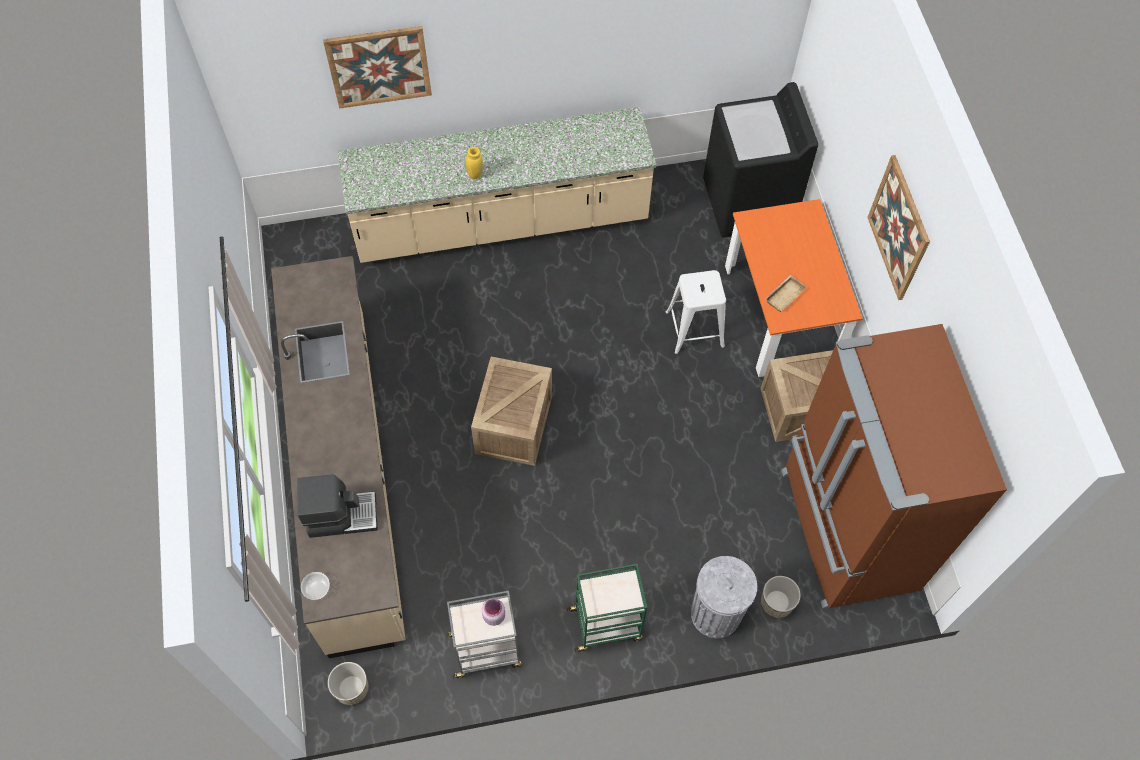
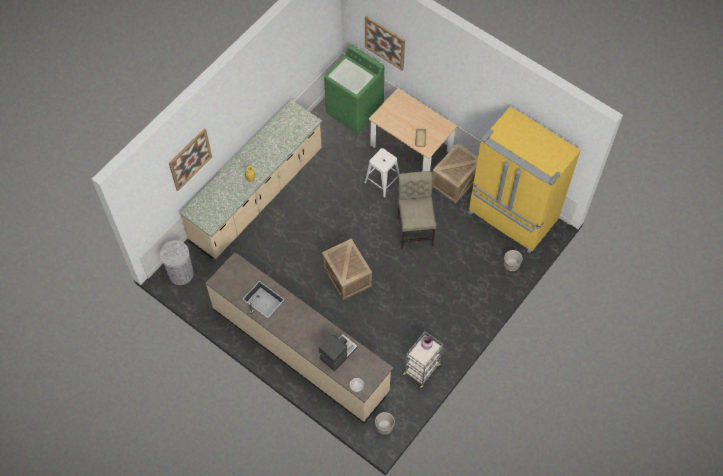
camera: 40 degrees left, 0 degrees up
green cart [567,564,647,652] -> none
grey trash can [691,556,757,638] -> grey trash can moved to [160,240,194,285]
black washing machine [703,82,818,238] -> green washing machine [324,44,384,134]
orange dining table [725,199,863,377] -> beige dining table [369,88,458,172]
brown fridge [781,324,1007,609] -> yellow fridge [468,106,581,254]
picture [867,155,930,300] -> picture moved to [365,16,405,71]
none -> beige chair [397,171,436,249]

